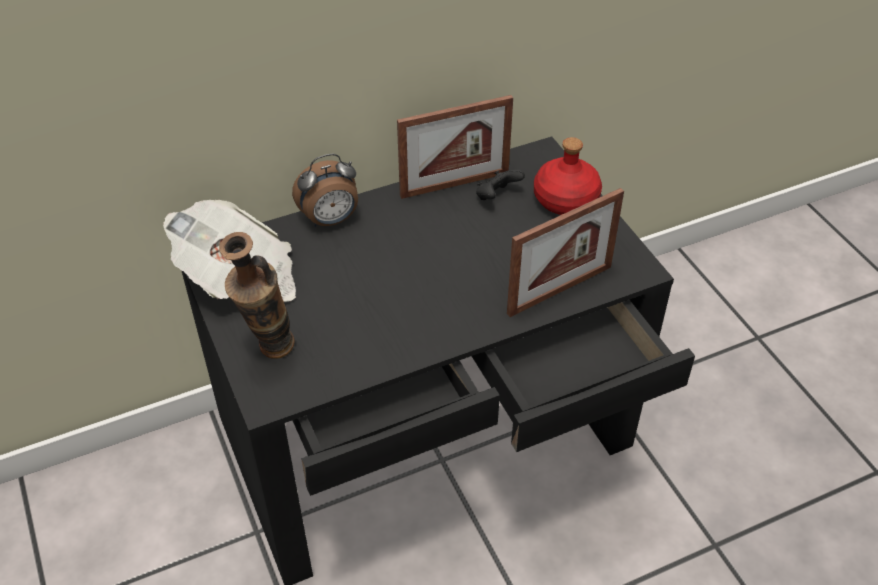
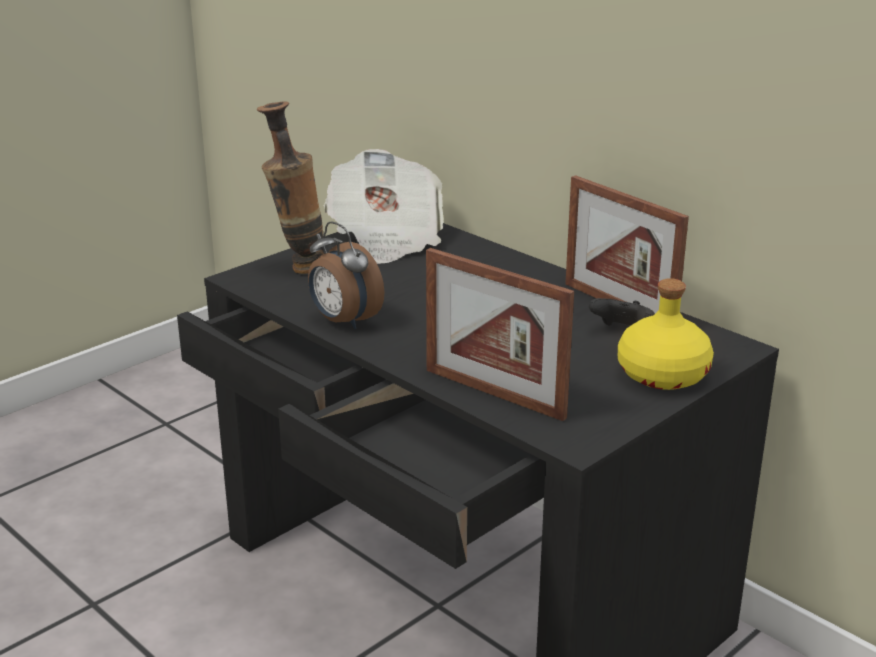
camera: 70 degrees right, 20 degrees down
alarm clock [292,154,358,227] -> alarm clock moved to [308,221,385,329]
red bottle [534,137,602,215] -> yellow bottle [618,278,714,390]

